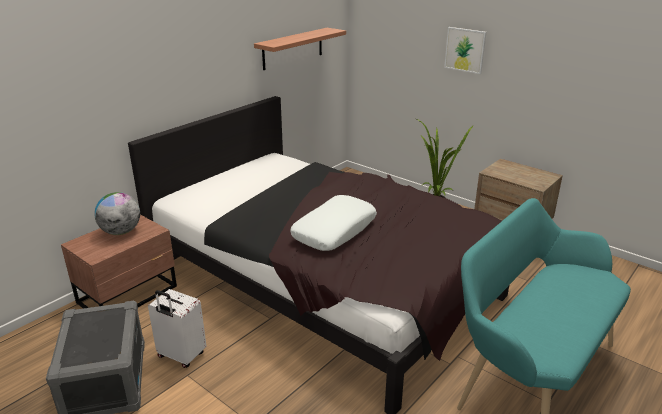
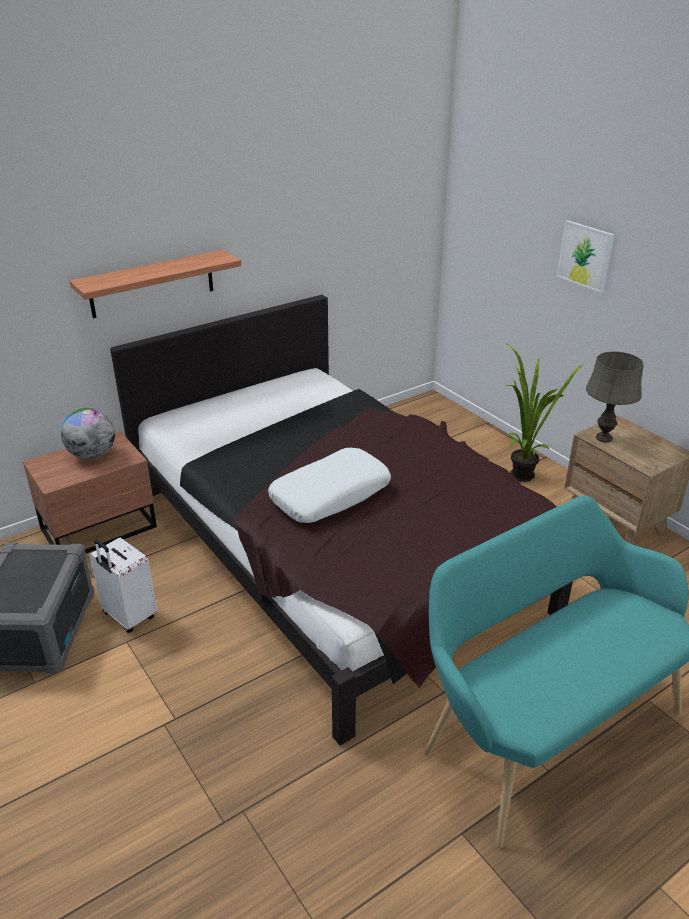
camera: 15 degrees right, 5 degrees up
shelf [254,28,346,70] -> shelf moved to [69,250,241,318]
none -> grey table lamp [586,351,644,442]

